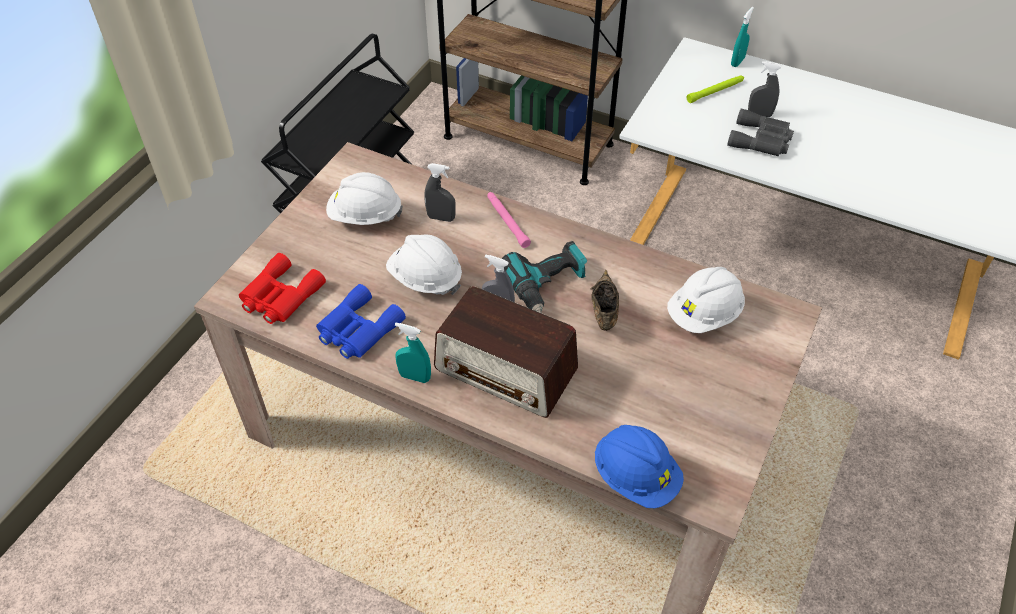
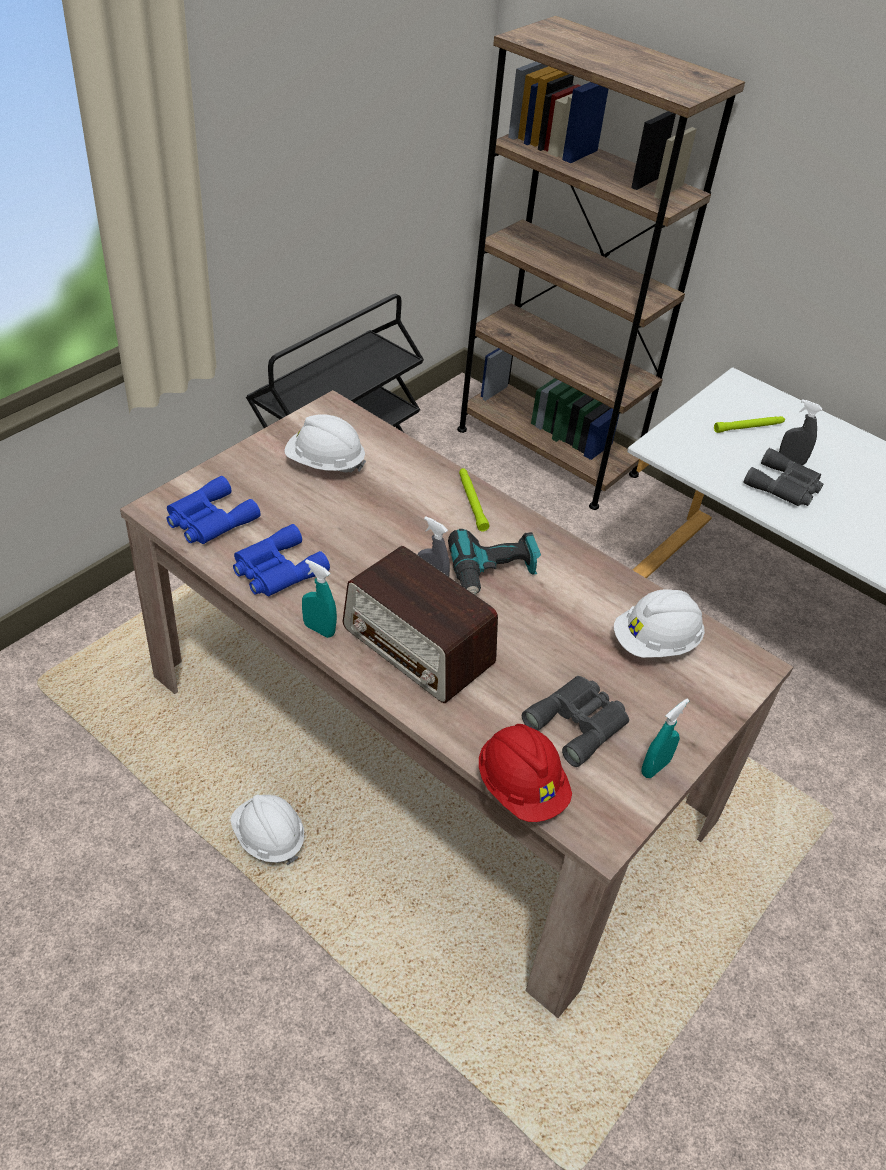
camera: 10 degrees right, 5 degrees down
red binoculars [239,253,326,324] -> blue binoculars [167,476,260,544]
white hard hat [386,234,462,295] -> white hard hat moved to [230,795,304,865]
grey spray bottle [424,163,456,222] -> none
pink flashlight [488,192,531,248] -> green flashlight [459,468,490,532]
brown shoe [591,270,619,331] -> none
blue hard hat [595,425,684,508] -> red hard hat [479,724,572,822]
turquoise spray bottle [731,7,754,67] -> turquoise spray bottle moved to [641,698,689,778]
none -> grey binoculars [522,676,629,767]

